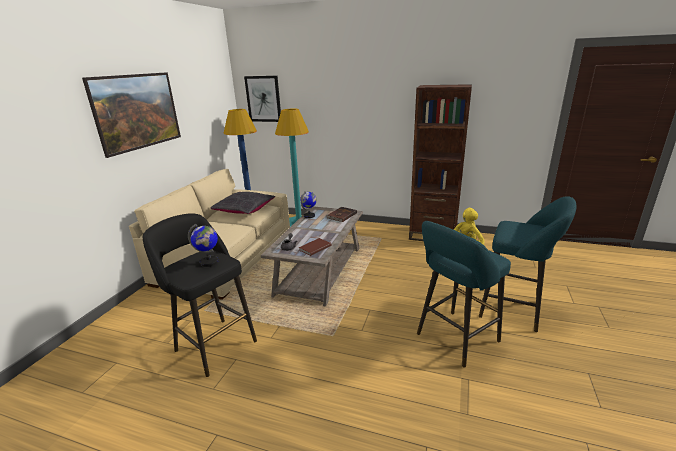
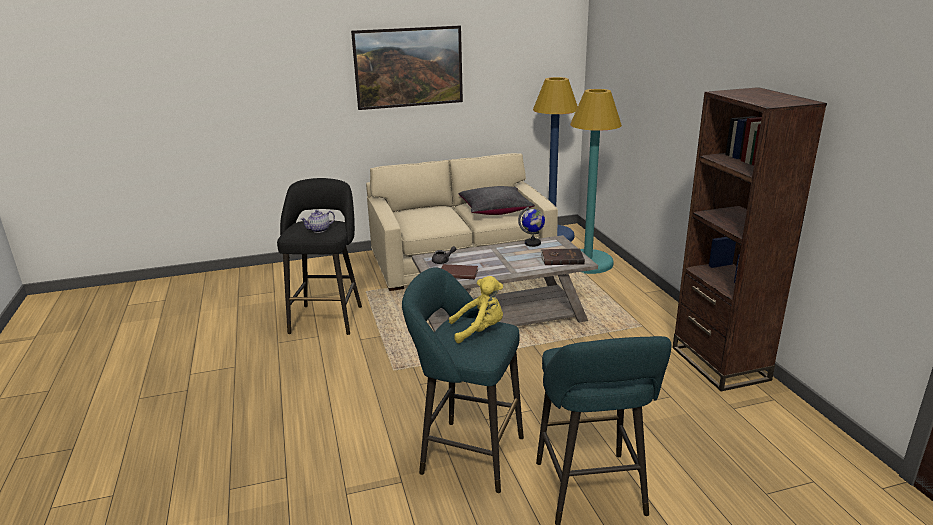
camera: 55 degrees right, 0 degrees up
globe [188,224,218,267] -> teapot [300,210,335,233]
picture [244,76,281,122] -> none

